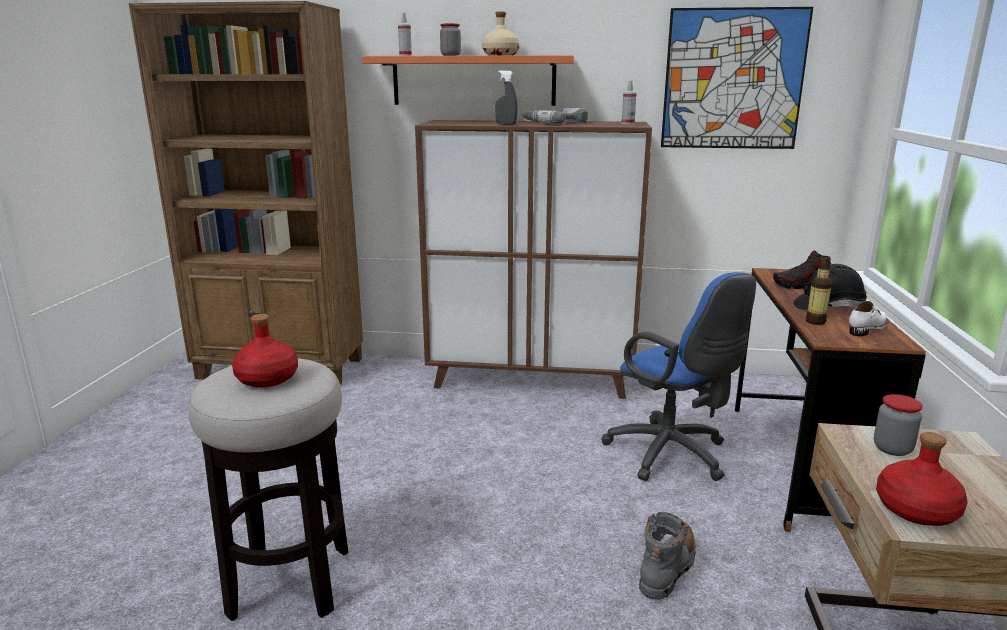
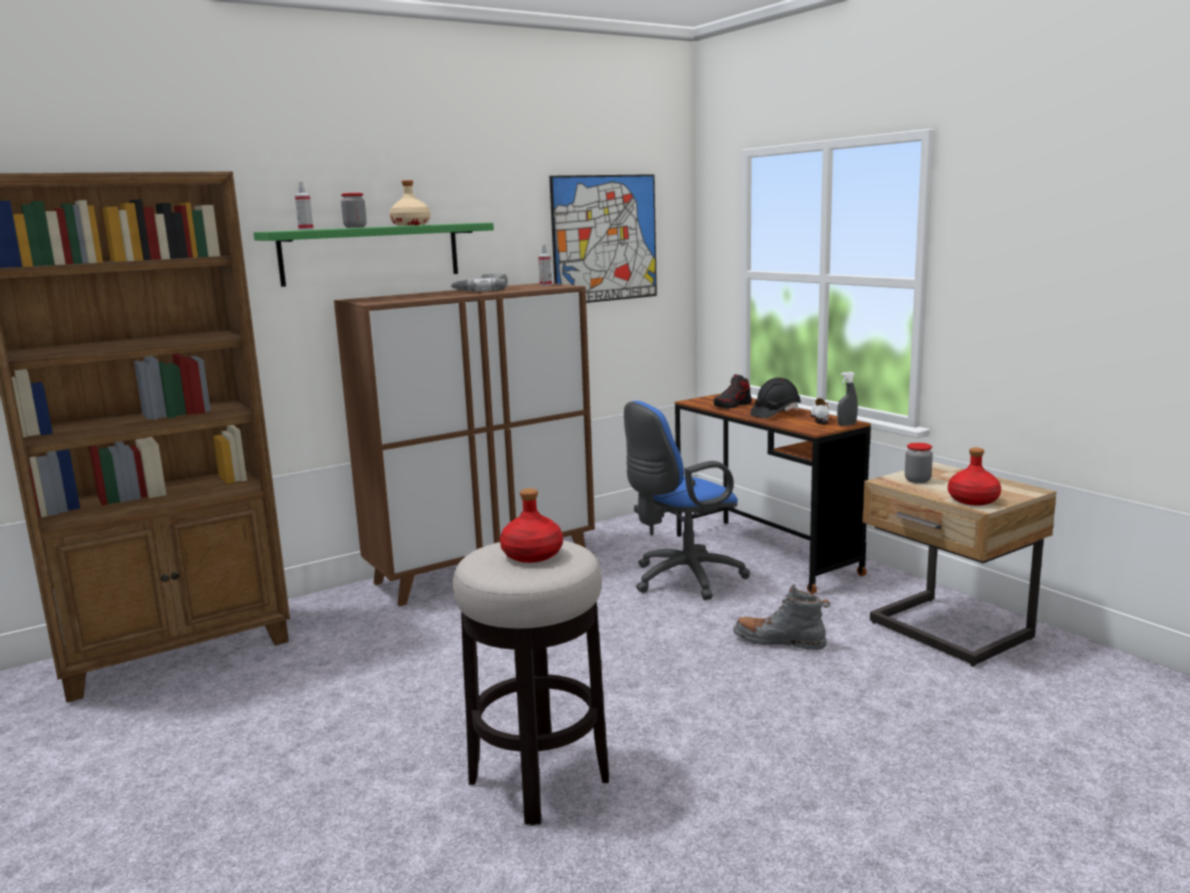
camera: 40 degrees left, 5 degrees down
orange shelf [361,55,574,106] -> green shelf [254,223,494,287]
grey spray bottle [495,70,518,125] -> grey spray bottle moved to [837,372,858,426]
blue office chair [601,272,756,481] -> blue office chair turned 135 degrees clockwise [624,401,750,600]
grey boot [639,512,696,600] -> grey boot turned 60 degrees counterclockwise [733,584,830,650]
bottle [806,256,832,325] -> none

